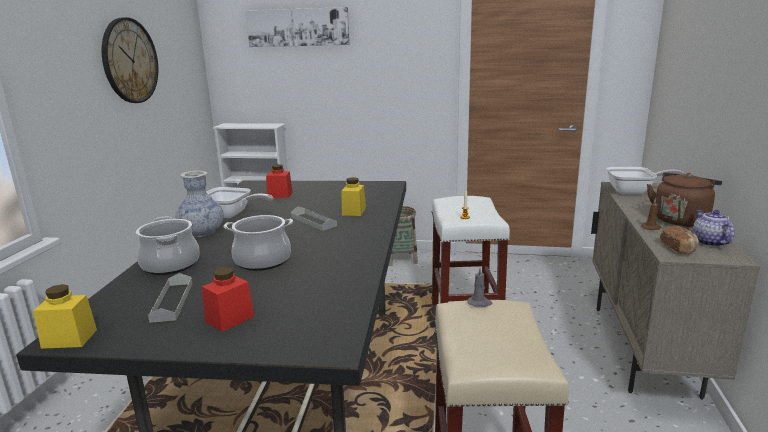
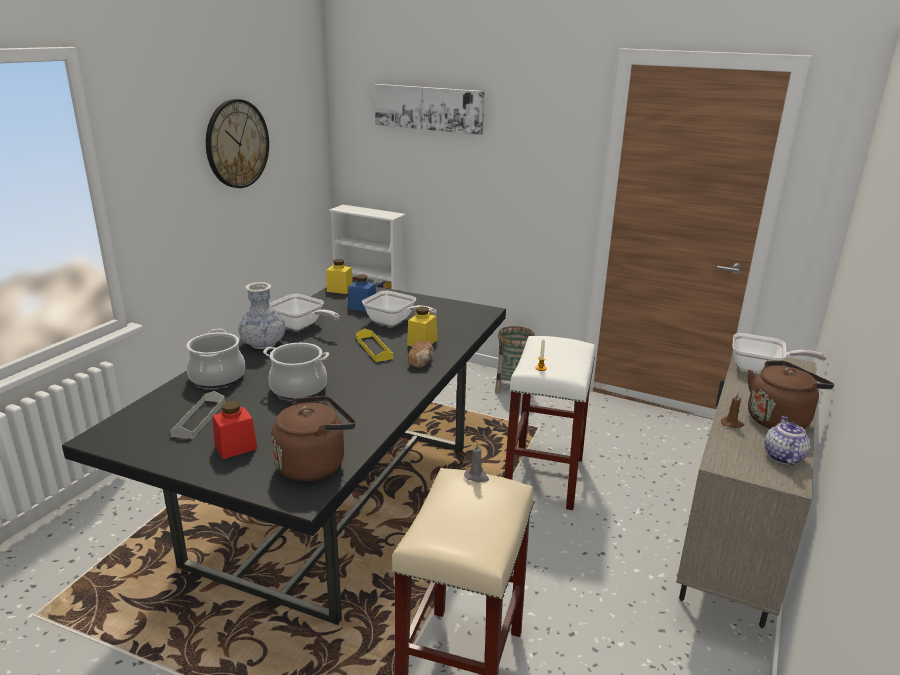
camera: 15 degrees right, 5 degrees up
yellow jar [33,284,97,349] -> yellow jar moved to [326,259,353,294]
red jar [266,164,293,198] -> blue jar [348,275,376,312]
grey tray [291,206,337,231] -> yellow tray [356,329,393,362]
bread [660,226,699,254] -> bread moved to [408,341,434,368]
none -> brown kettle [271,396,356,481]
none -> frying pan [362,291,437,326]

